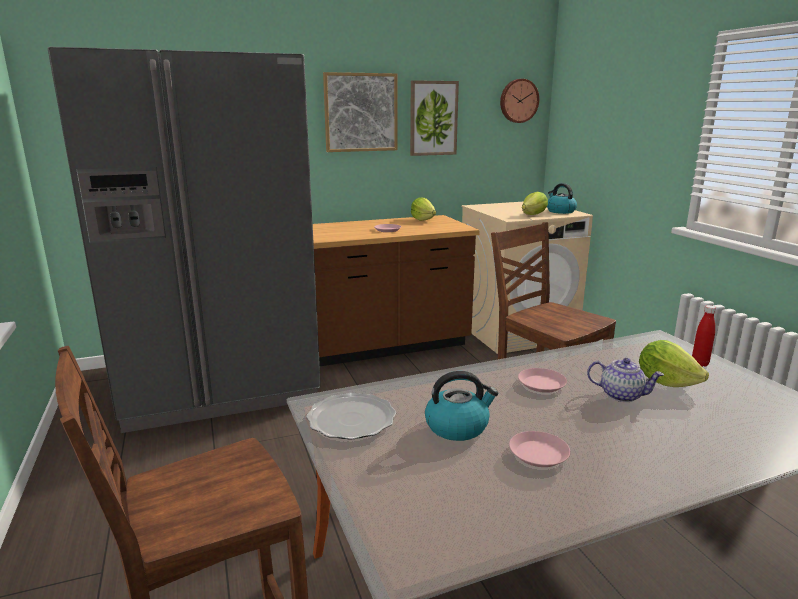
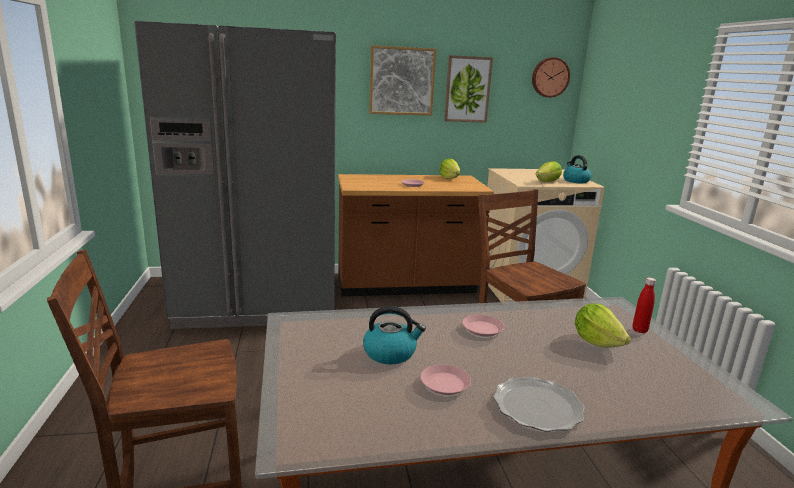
camera: 10 degrees right, 0 degrees up
plate [306,393,396,439] -> plate moved to [493,377,585,432]
teapot [587,358,664,402] -> none

